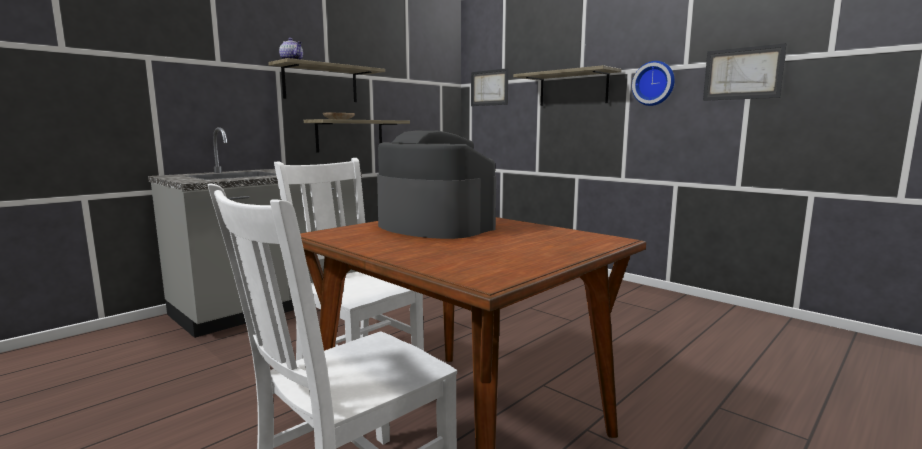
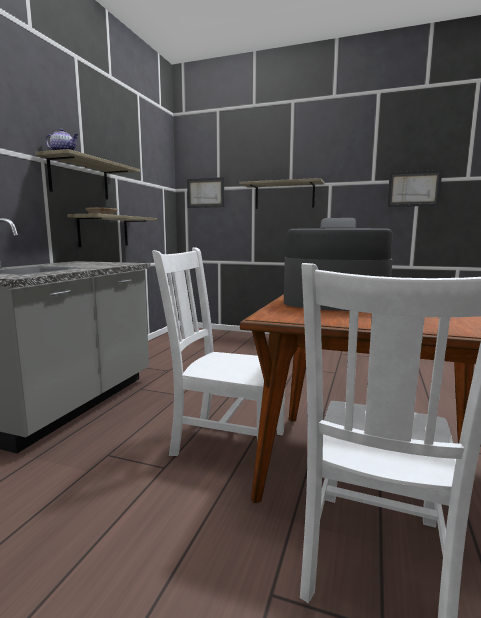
camera: 25 degrees left, 0 degrees up
wall clock [632,61,675,106] -> none

